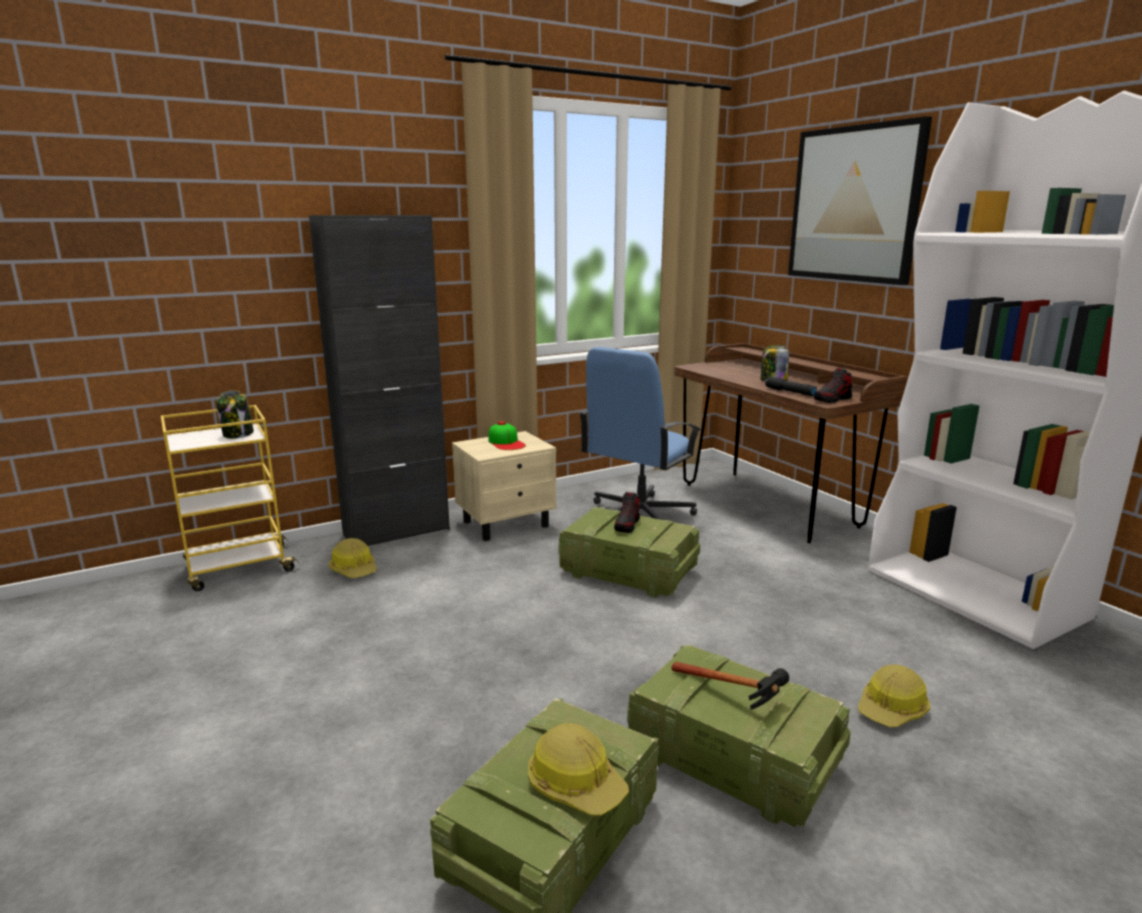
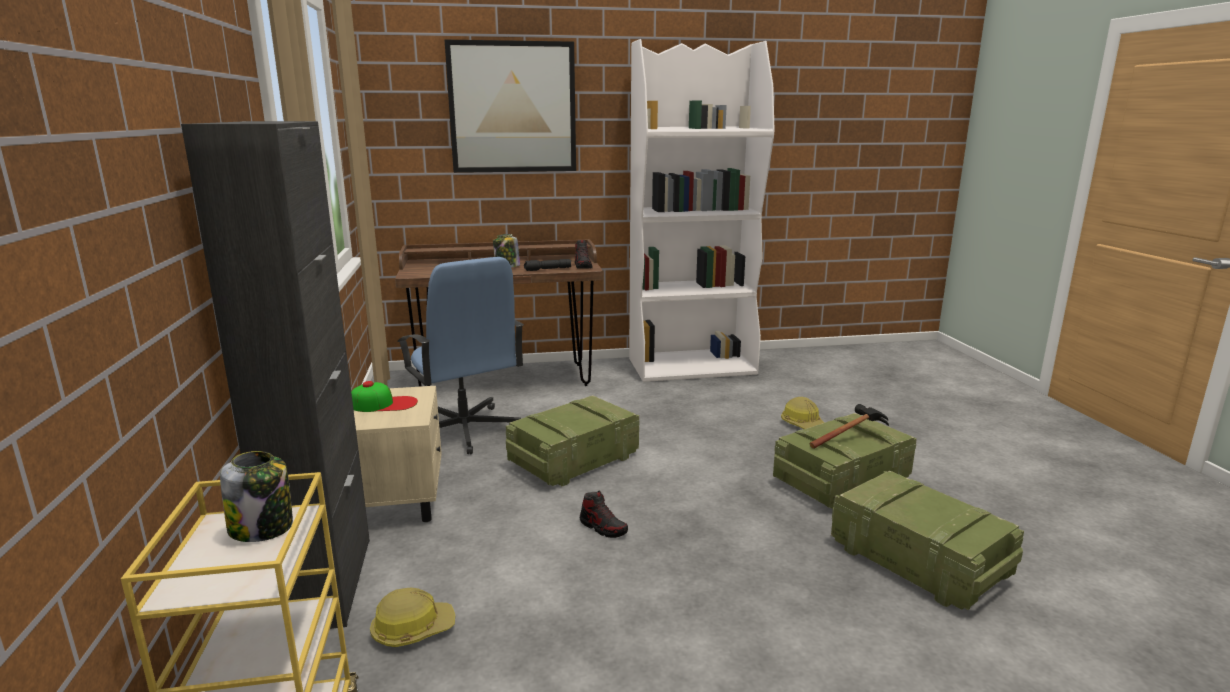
camera: 70 degrees left, 0 degrees up
hard hat [528,723,629,816] -> none
shoe [614,492,640,533] -> shoe moved to [580,491,628,538]

